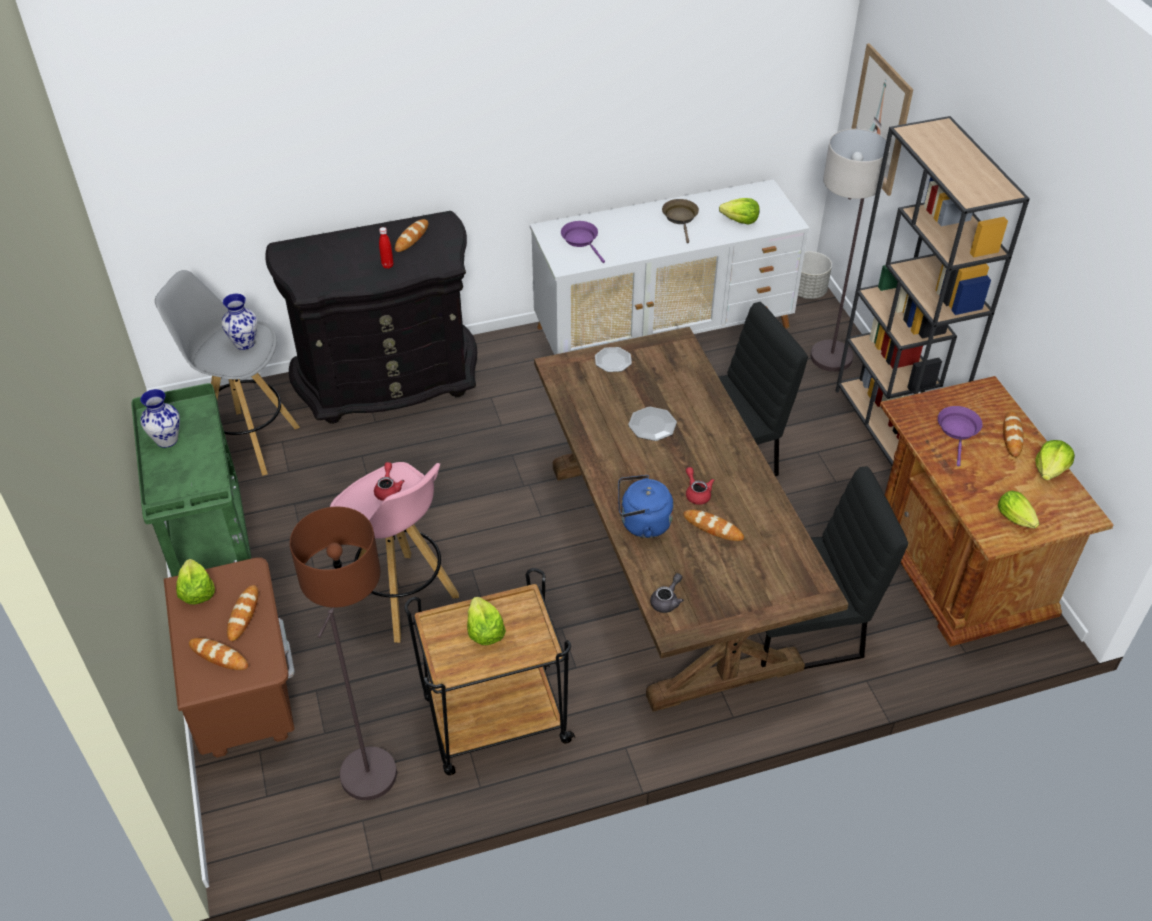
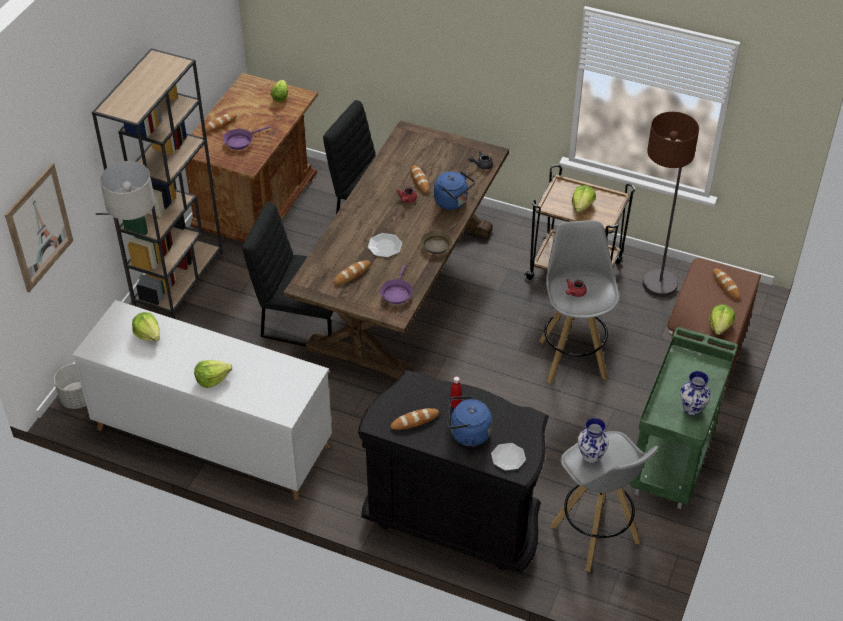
camera: 140 degrees left, 0 degrees up
bread [227,585,258,641] -> bread moved to [334,260,371,284]
pink stool [330,462,459,643] -> grey stool [539,220,619,384]
purple frying pan [561,221,605,263] -> purple frying pan moved to [380,265,413,304]
plate [595,347,632,372] -> plate moved to [491,443,526,471]
brown frying pan [662,199,699,243] -> brown frying pan moved to [421,221,459,254]
lettuce [1035,440,1075,480] -> lettuce moved to [194,360,232,388]
none -> blue kettle [447,396,492,446]

